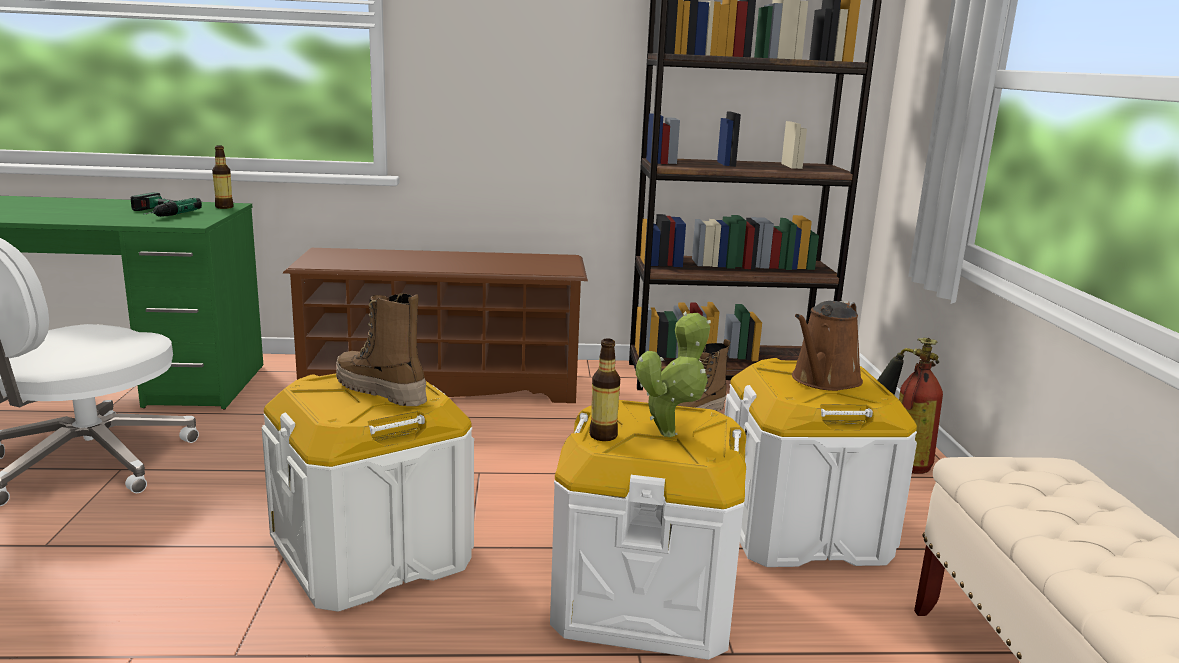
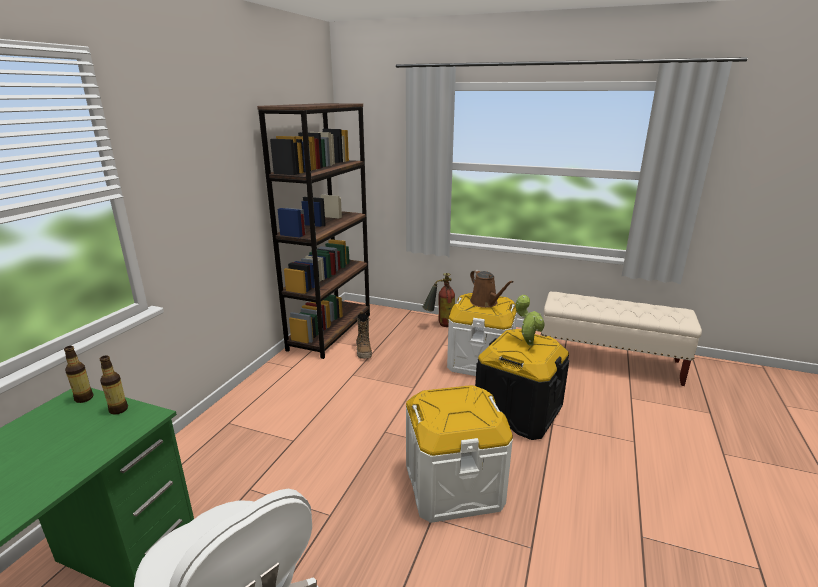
camera: 65 degrees left, 5 degrees up
power drill [130,192,202,217] -> none
brown shoe rack [283,248,588,403] -> none
boot [336,293,427,406] -> none
white storage box [550,400,746,660] -> black storage box [475,329,569,440]
bottle [589,339,620,441] -> bottle moved to [100,355,128,415]

